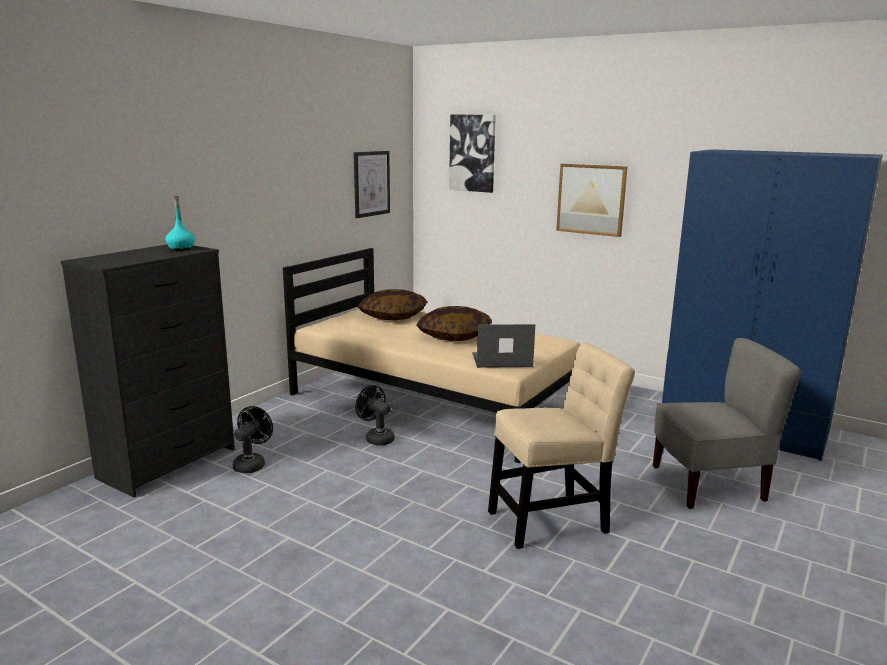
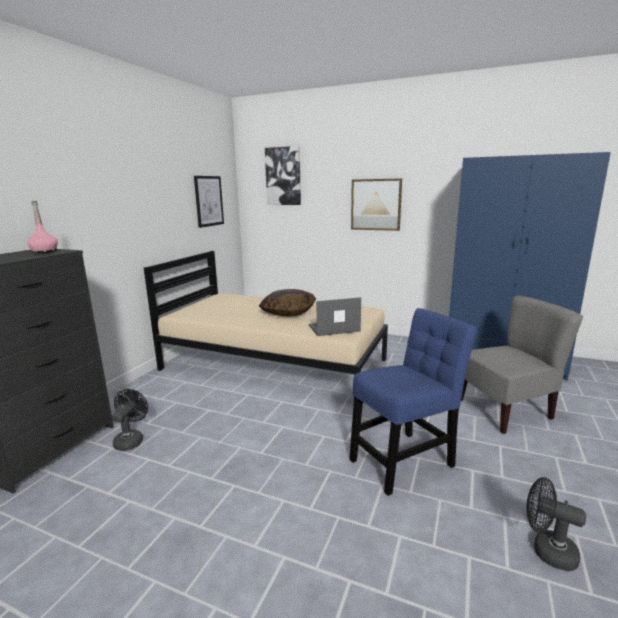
camera: 10 degrees left, 0 degrees up
turquoise bottle [166,195,195,251] -> pink bottle [27,201,58,253]
black fan [355,385,395,446] -> black fan moved to [526,477,586,571]
pillow [358,289,427,320] -> none
beige chair [488,342,635,549] -> blue chair [349,308,477,496]

